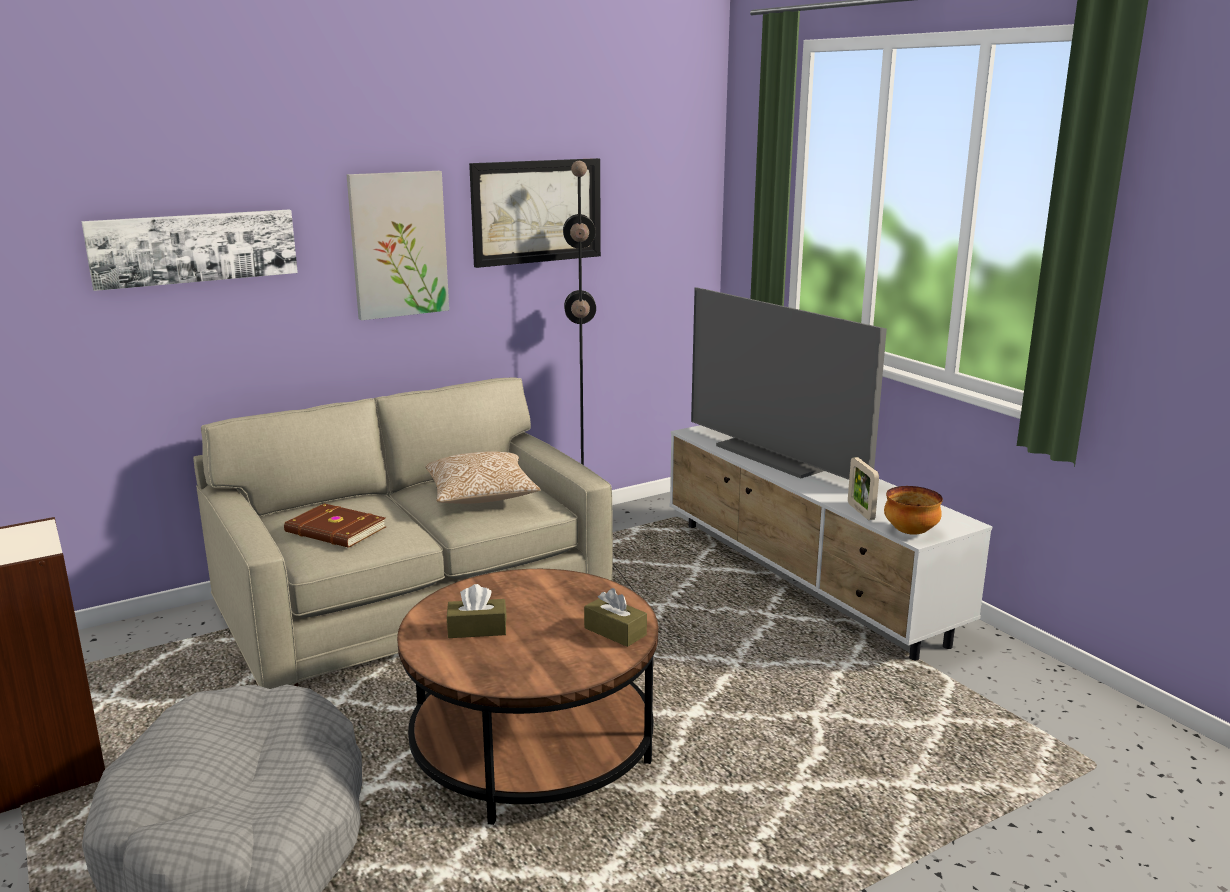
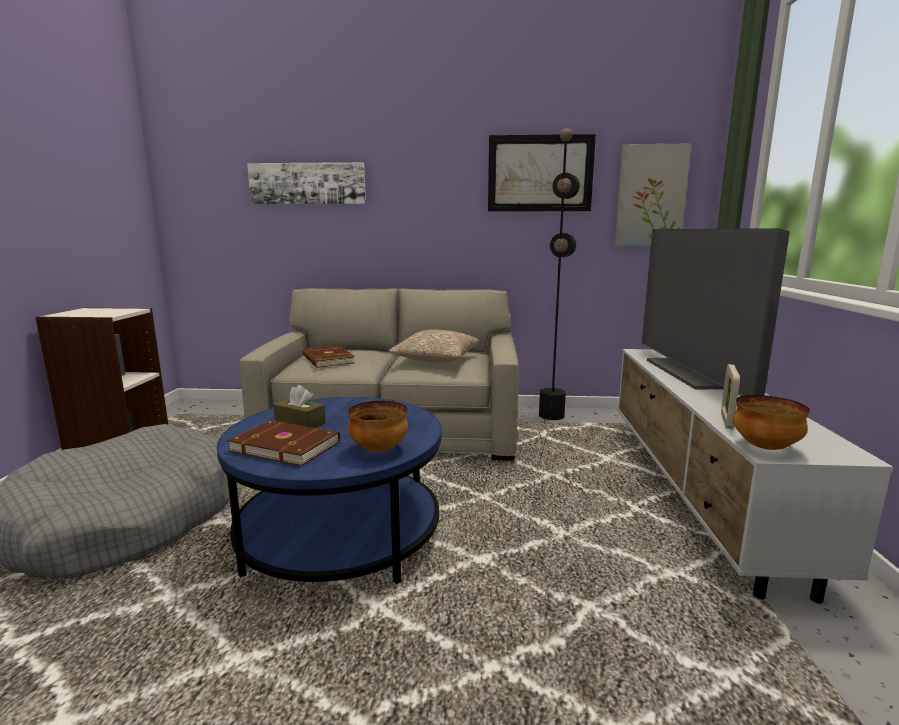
camera: 35 degrees right, 5 degrees down
picture [347,171,449,321] -> picture moved to [614,144,691,246]
brown coffee table [397,569,658,825] -> blue coffee table [217,397,442,584]
brown tissue box [584,588,647,647] -> bowl [348,401,408,452]
none -> brown book [227,420,340,466]

